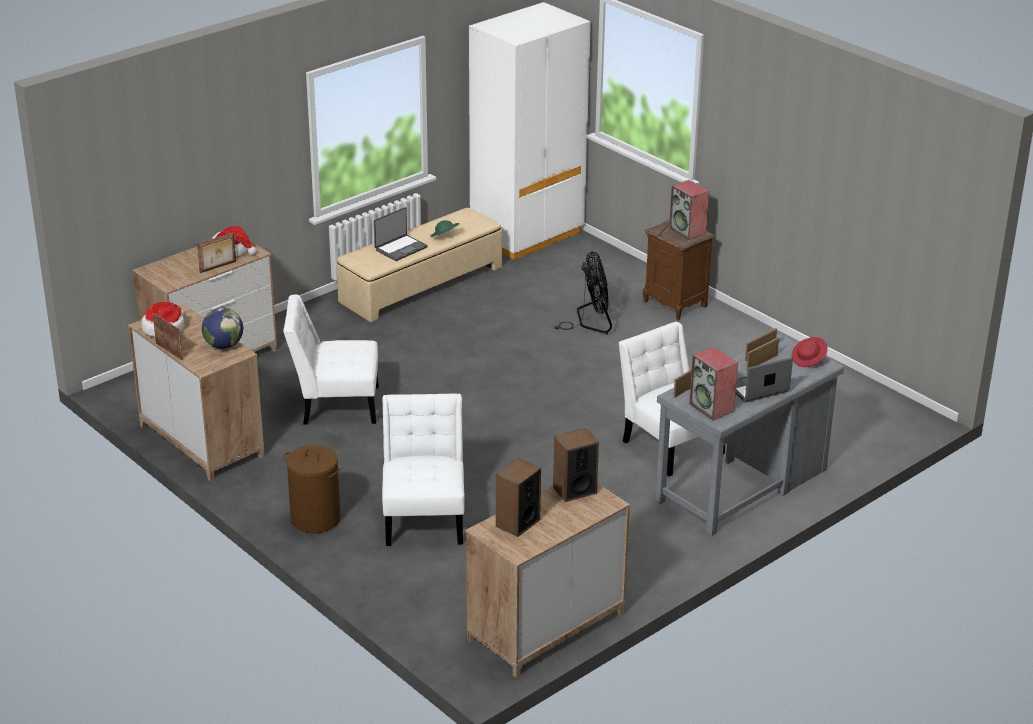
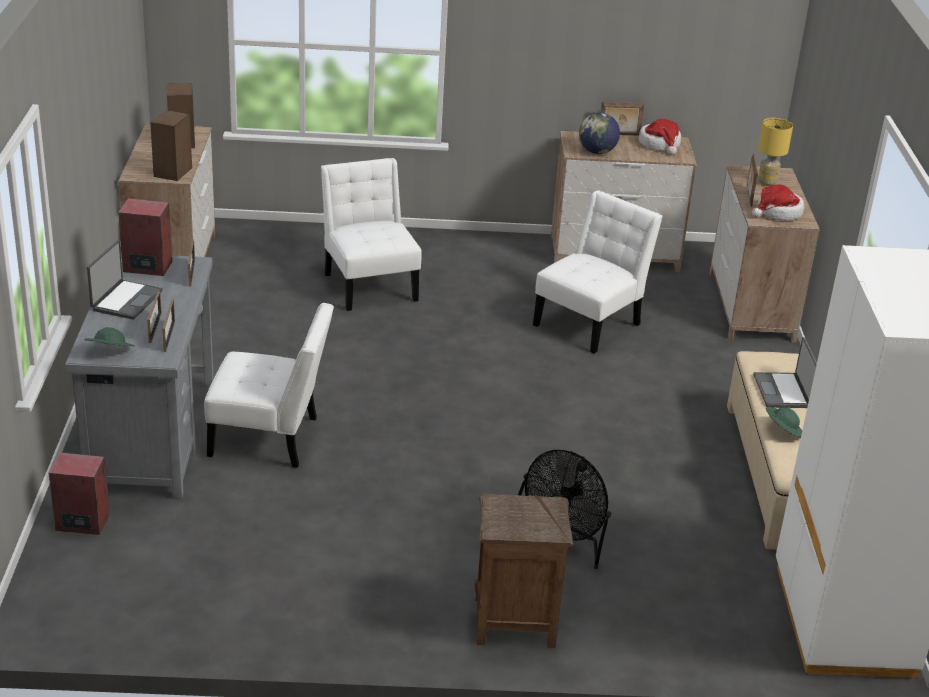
camera: 130 degrees right, 0 degrees up
brown laundry basket [284,445,341,533] -> none
white chair [382,393,465,546] -> white chair turned 150 degrees counterclockwise [321,158,421,311]
speaker [669,180,709,240] -> speaker moved to [49,452,110,535]
red hat [792,337,828,367] -> green hat [84,327,135,346]
none -> yellow table lamp [758,118,793,186]

